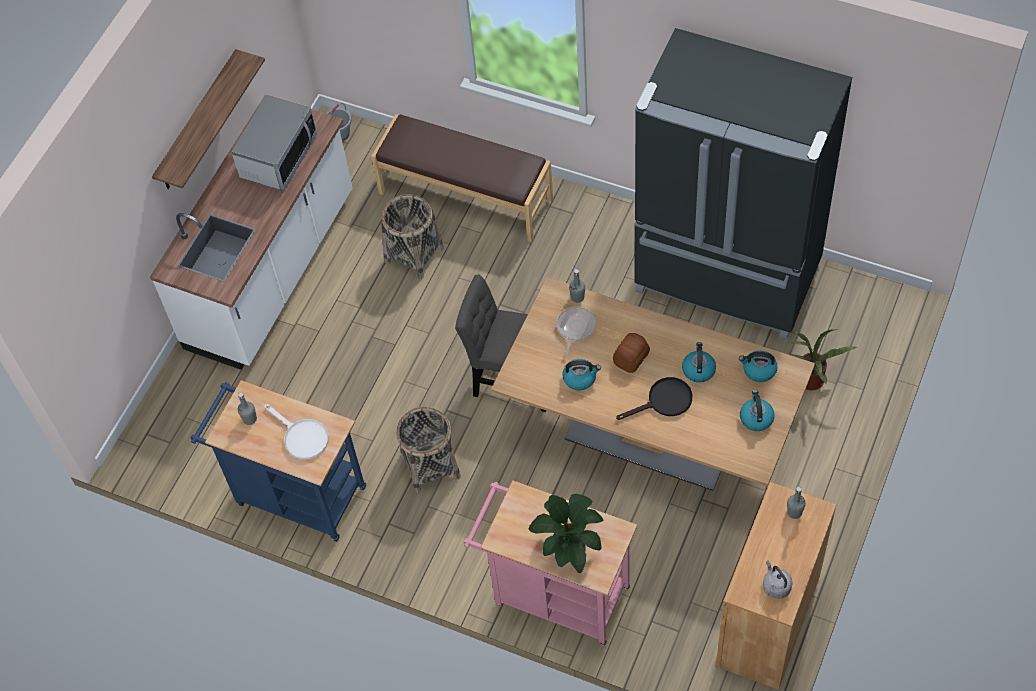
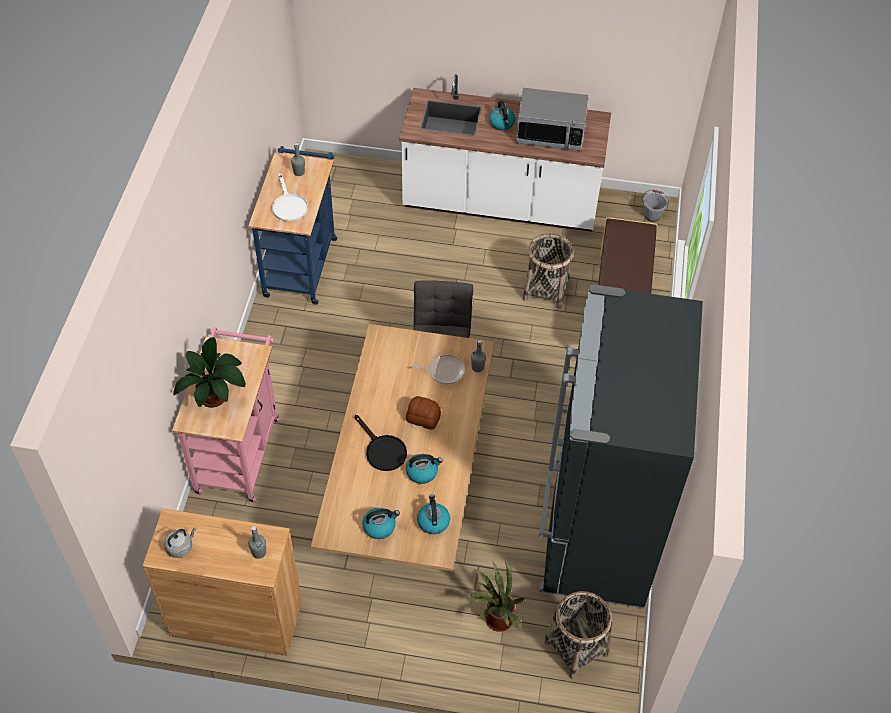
camera: 70 degrees right, 5 degrees down
shelf [152,49,265,189] -> none
white frying pan [265,404,329,459] -> white frying pan turned 45 degrees counterclockwise [272,173,308,222]
basket [396,407,461,493] -> basket moved to [544,591,612,679]
kettle [562,359,601,390] -> kettle moved to [489,101,515,130]

